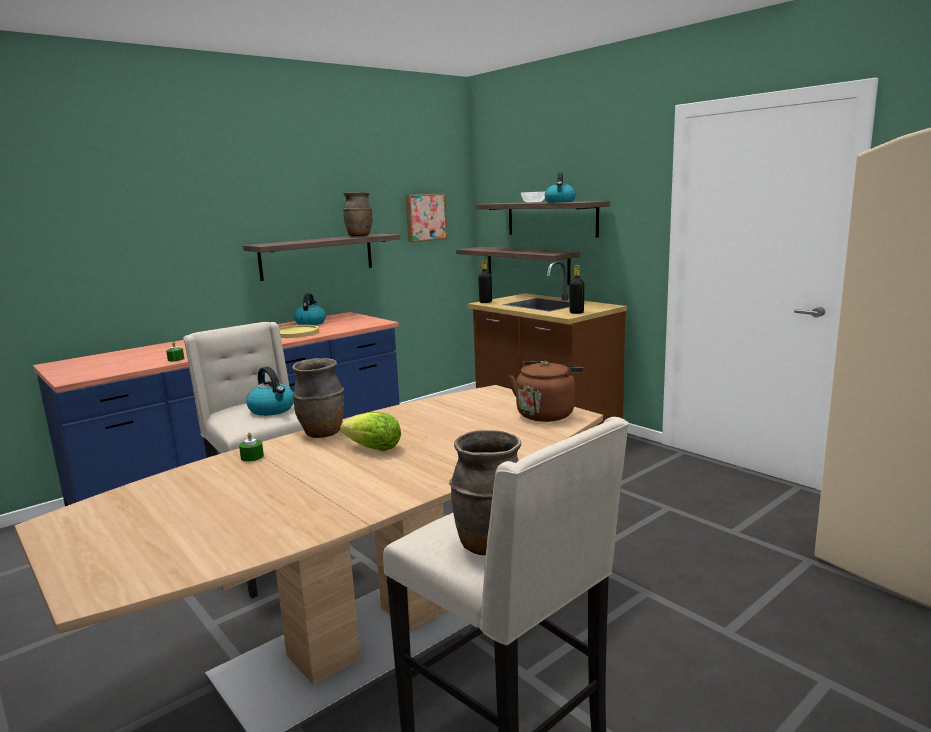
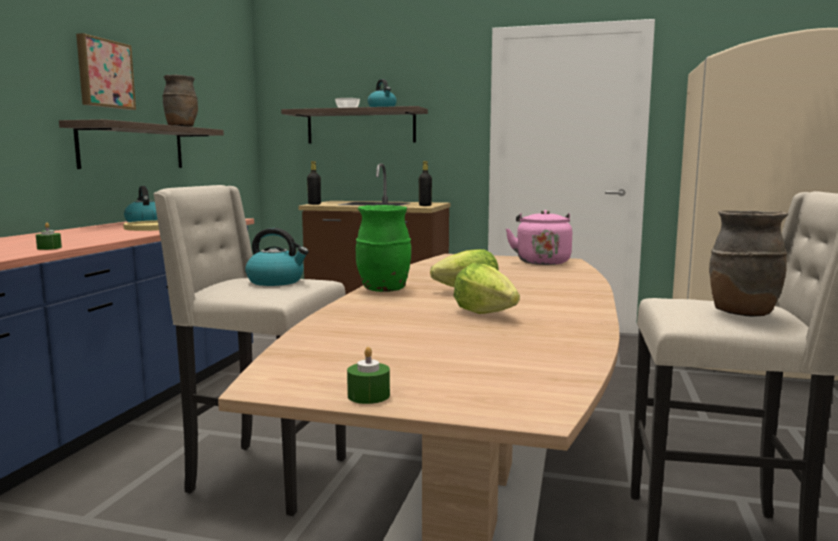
camera: 35 degrees left, 5 degrees down
green candle [239,432,264,462] -> green candle moved to [347,347,390,404]
brown vase [292,358,344,438] -> green vase [356,205,411,292]
picture [406,193,447,242] -> picture moved to [76,33,136,110]
shelf [456,247,580,285] -> none
brown kettle [509,361,584,422] -> pink kettle [506,210,572,265]
none -> lettuce [454,263,520,314]

